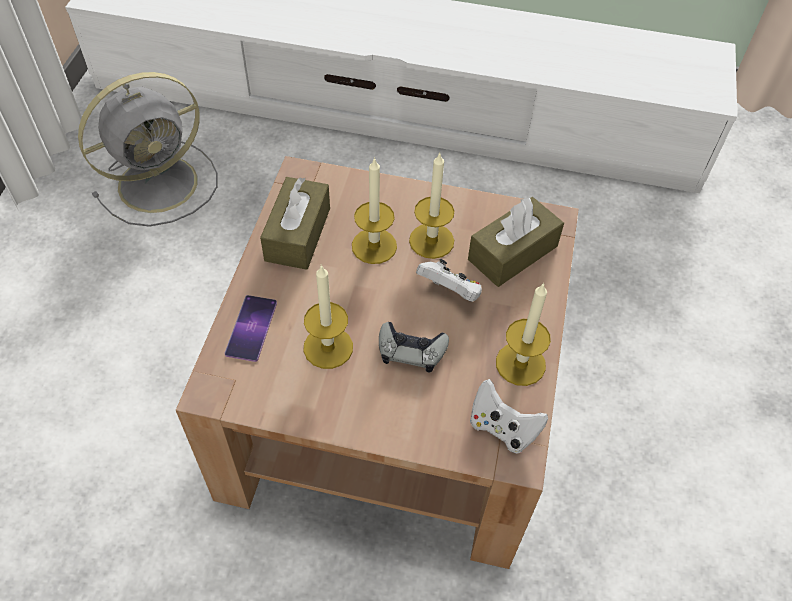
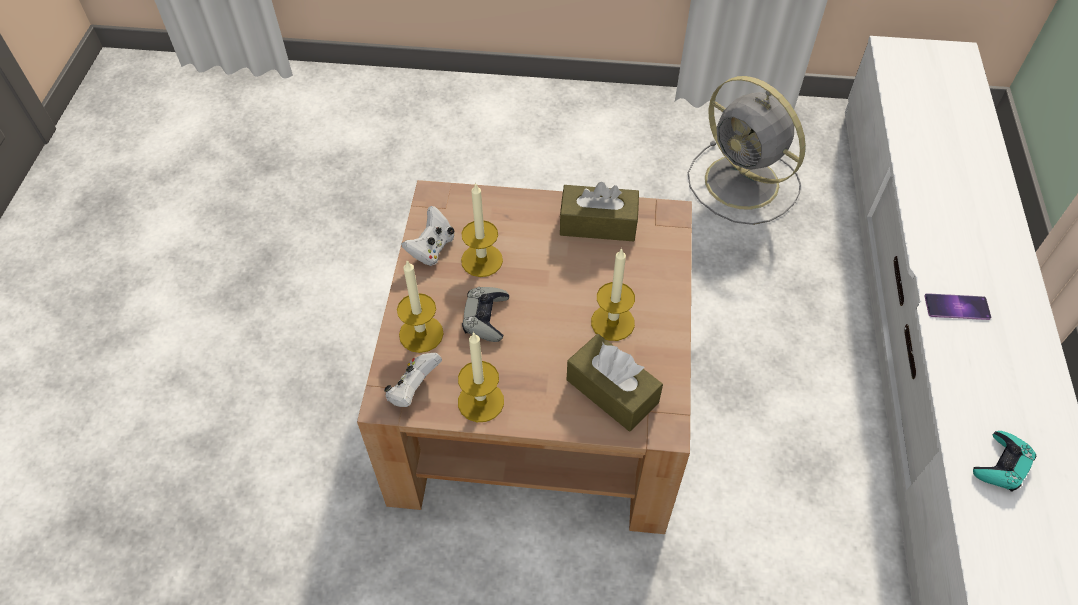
camera: 85 degrees right, 0 degrees up
phone [225,295,277,362] -> phone moved to [925,293,991,320]
candle [352,157,397,264] -> candle moved to [397,261,444,353]
white game controller [416,259,482,302] -> white game controller moved to [402,206,455,266]
none -> turquoise game controller [973,431,1036,492]

